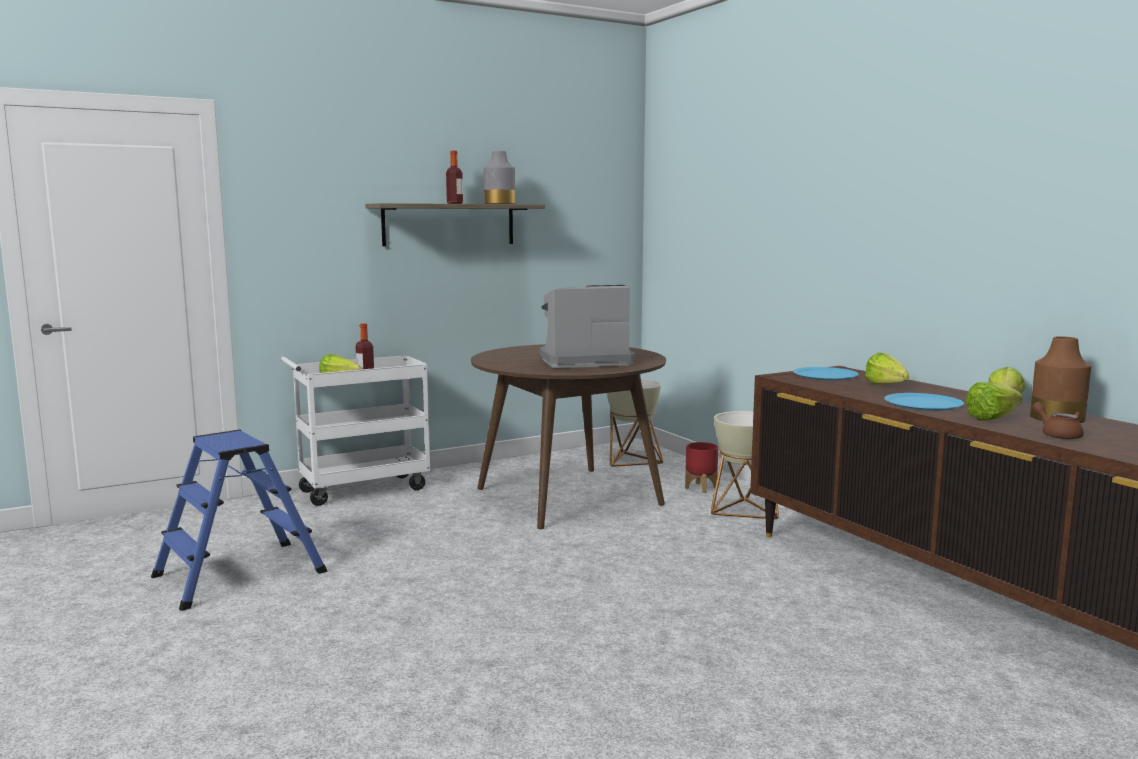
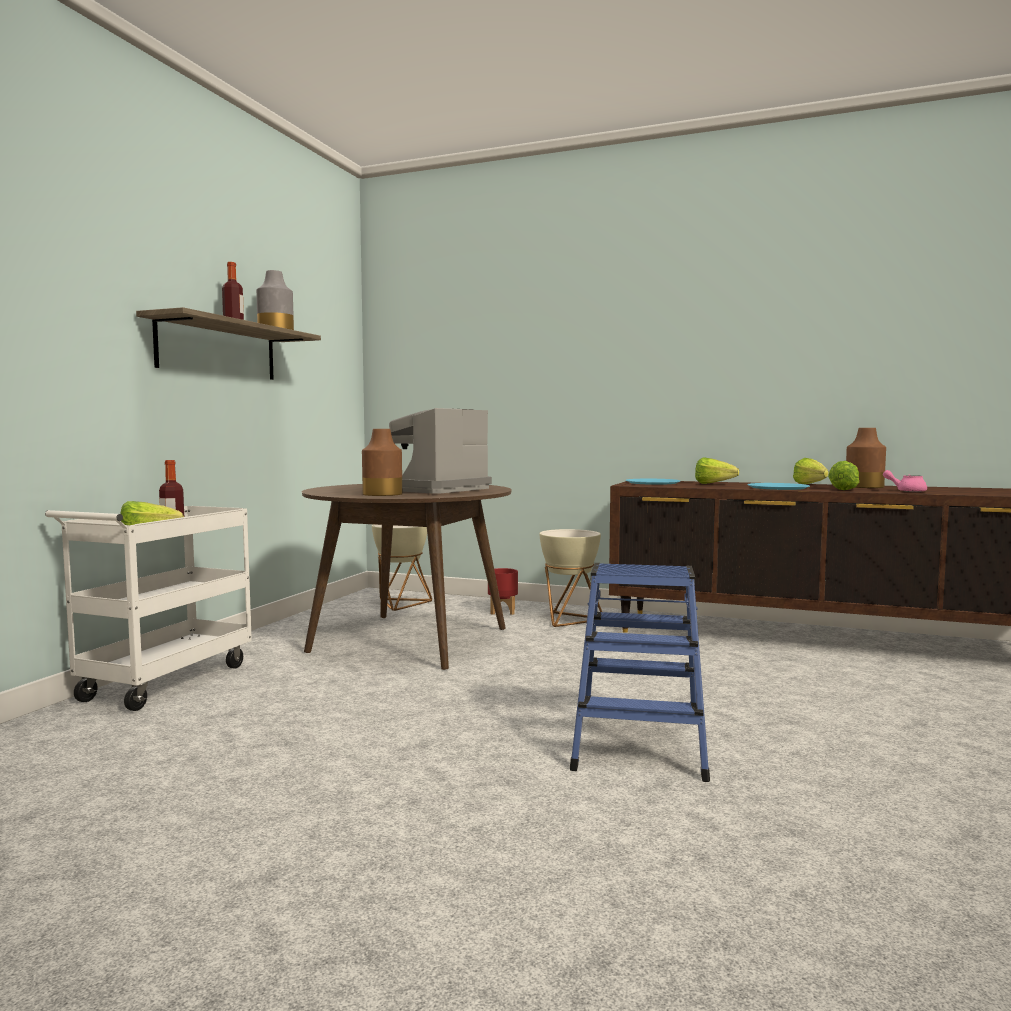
camera: 40 degrees left, 5 degrees down
blue step ladder [151,429,327,611] -> blue step ladder moved to [570,563,710,782]
brown teapot [1032,402,1084,440] -> pink teapot [883,470,927,492]
none -> brown vase [362,429,402,496]

